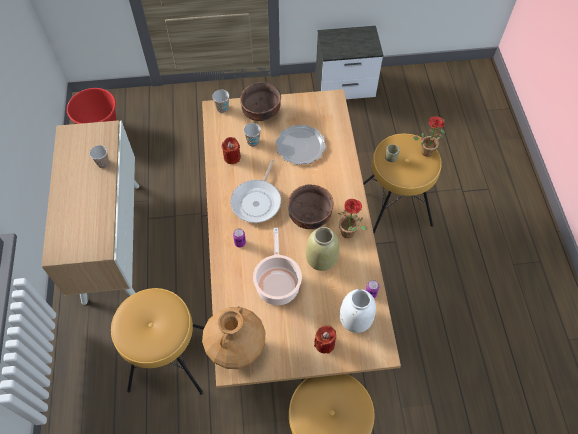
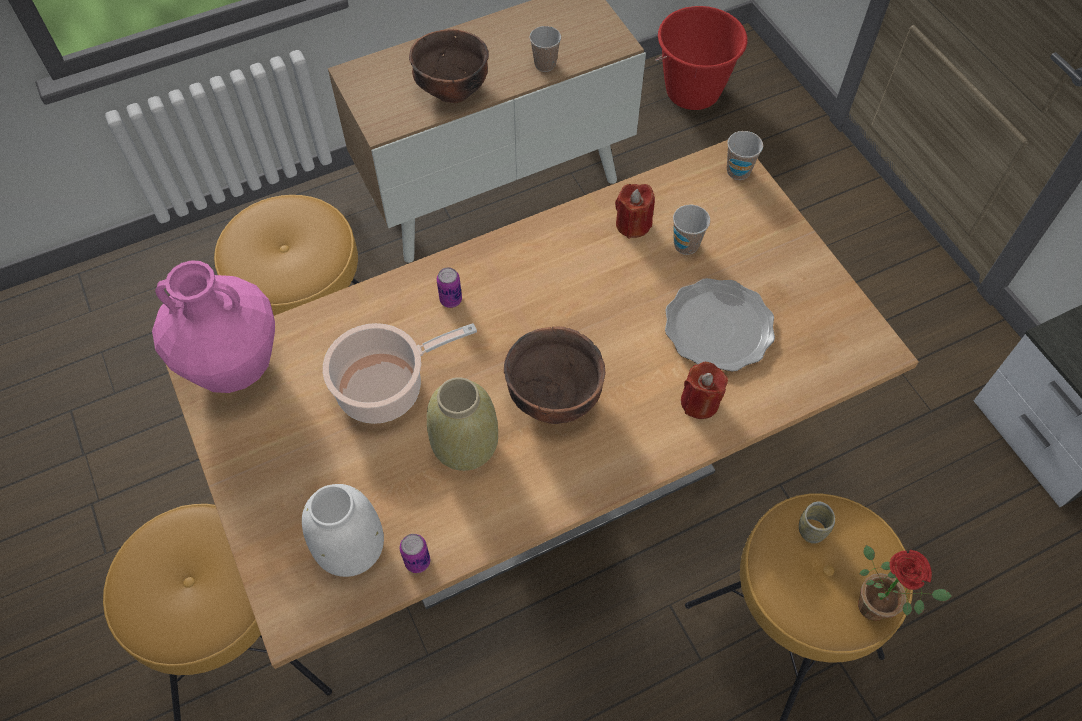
camera: 70 degrees right, 0 degrees up
brown vase [202,306,265,369] -> pink vase [152,260,275,393]
frying pan [230,160,281,223] -> none
brown bowl [240,82,281,121] -> brown bowl moved to [409,29,489,103]
red candle [314,325,336,354] -> red candle moved to [681,362,728,419]
potted plant [338,199,367,238] -> none

